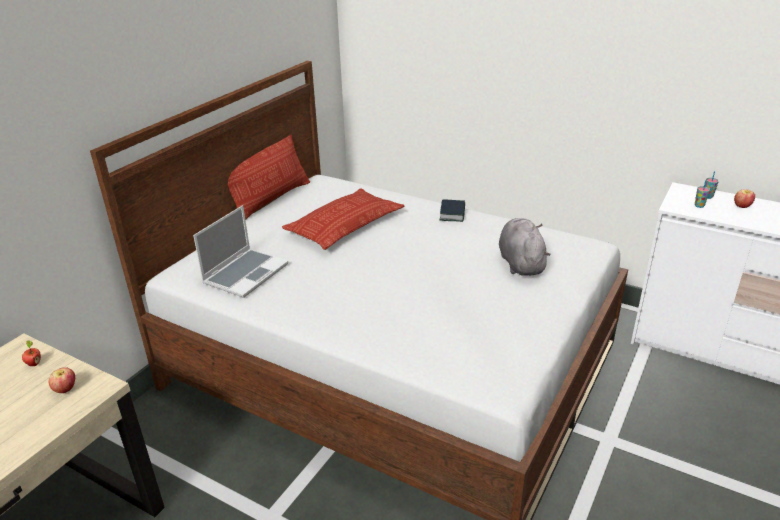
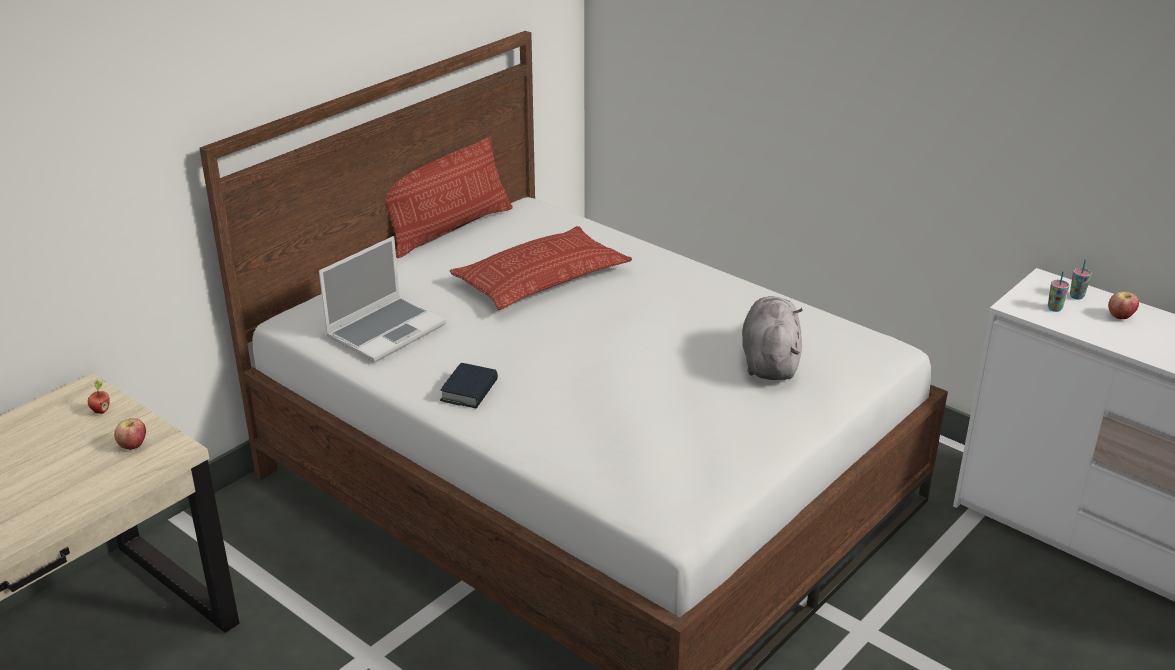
camera: 10 degrees right, 0 degrees up
book [439,199,465,222] -> book moved to [440,363,498,409]

